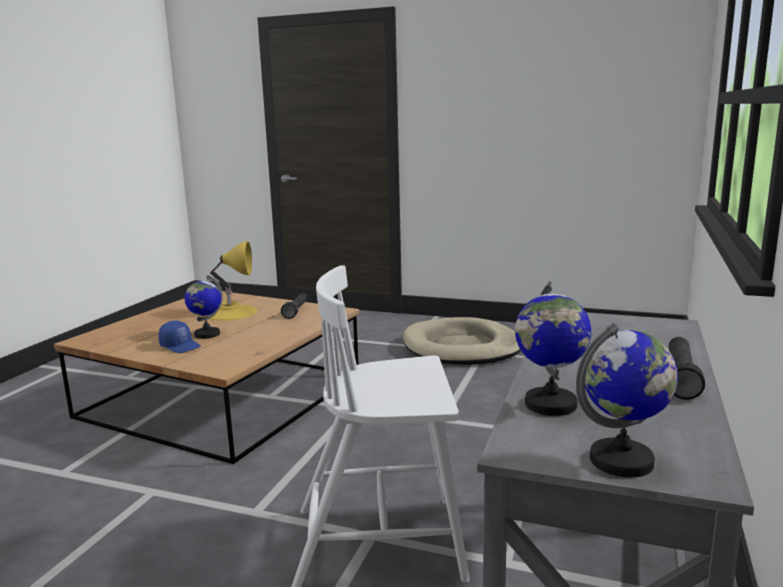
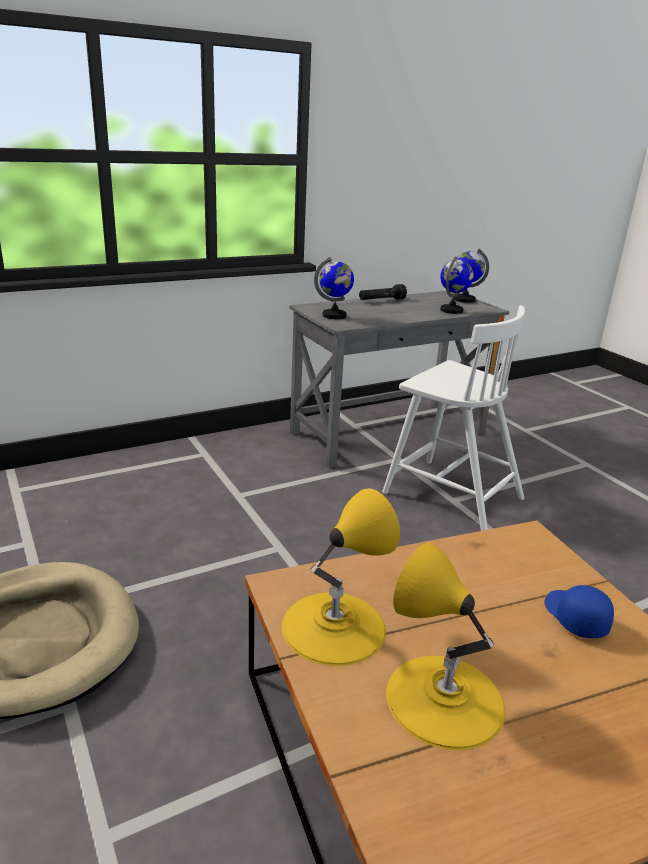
camera: 140 degrees left, 10 degrees up
globe [185,275,223,339] -> globe moved to [314,257,354,319]
black flashlight [281,293,308,319] -> yellow table lamp [282,488,400,666]

